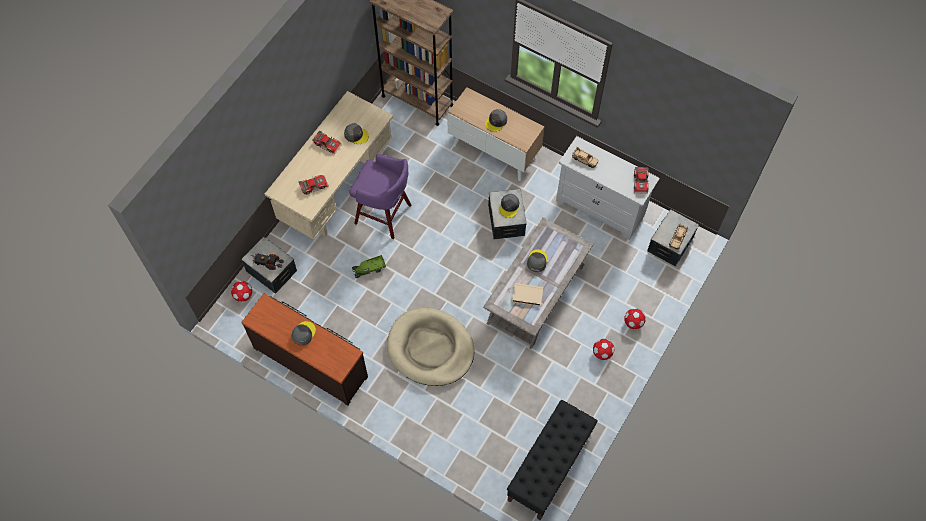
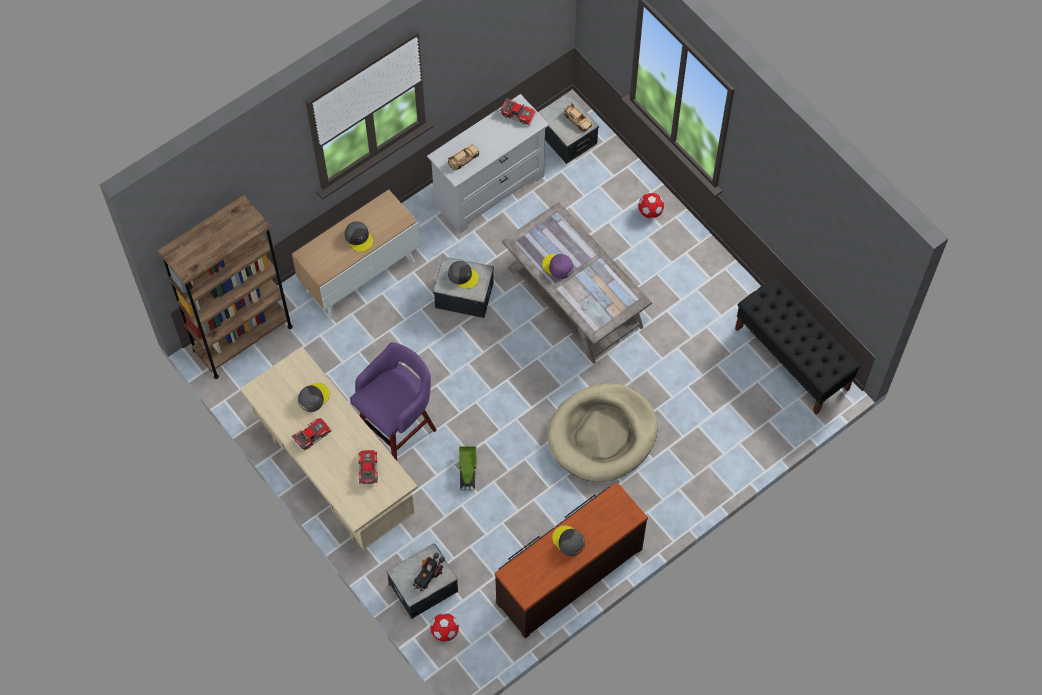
camera: 70 degrees left, 0 degrees up
beige book [512,283,543,306] -> none
grey cap [527,249,547,272] -> purple cap [542,254,573,279]
football [593,339,614,360] -> none

